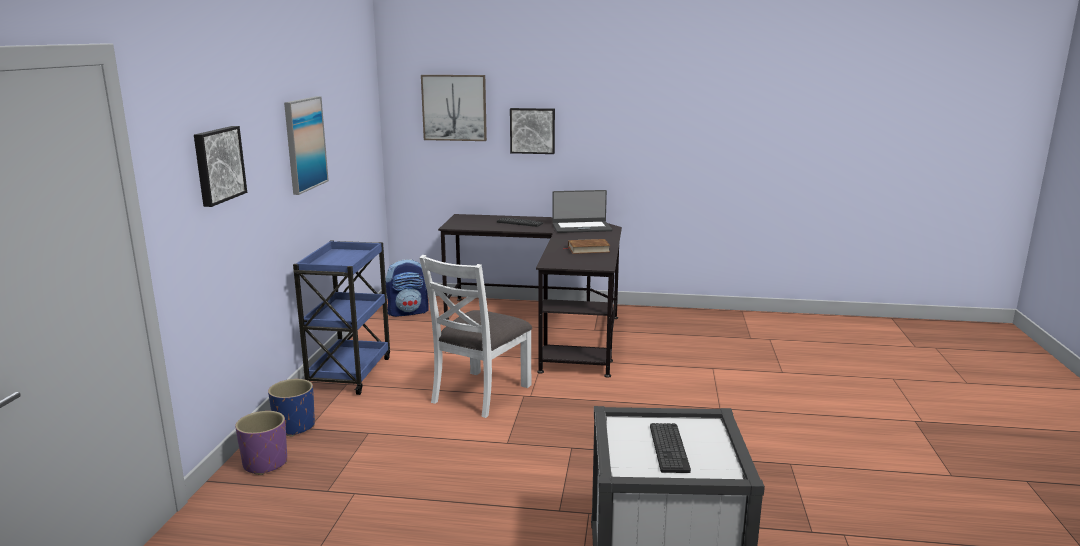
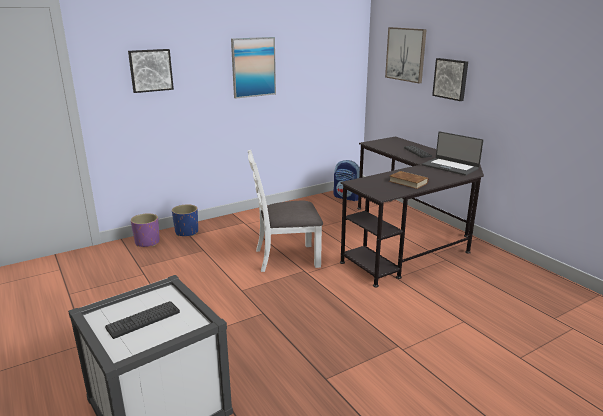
camera: 50 degrees right, 5 degrees up
blue cart [293,240,390,395] -> none

